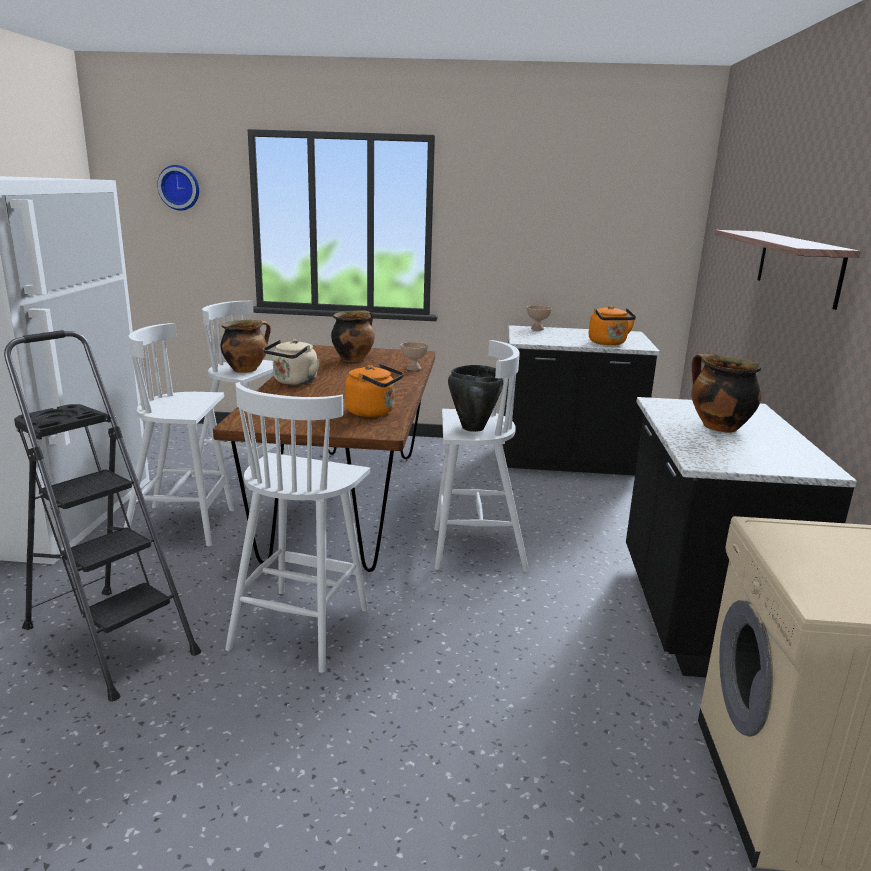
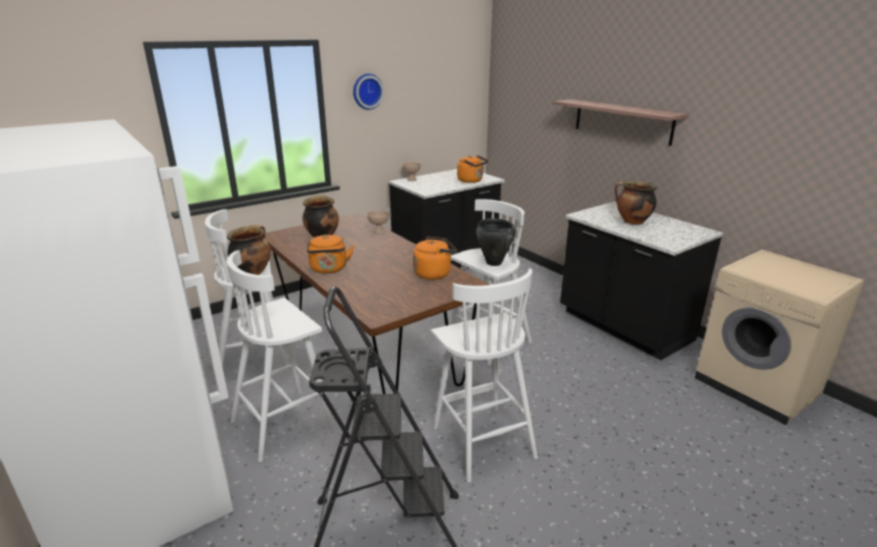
camera: 40 degrees left, 5 degrees up
wall clock [157,165,199,211] -> wall clock moved to [353,74,384,110]
beige kettle [263,339,320,385] -> orange kettle [307,235,354,274]

